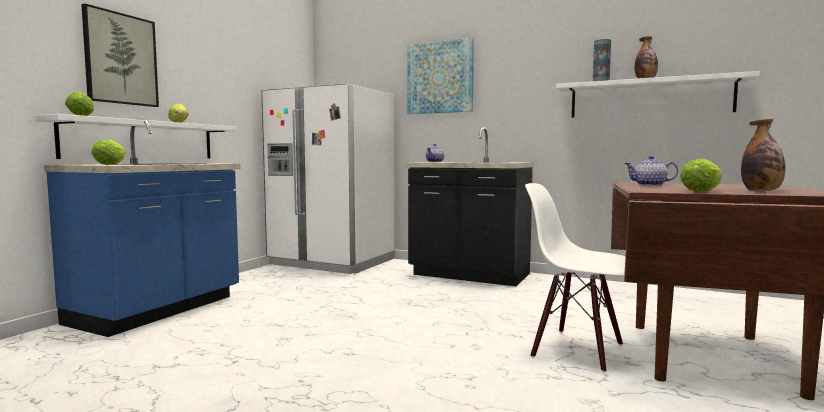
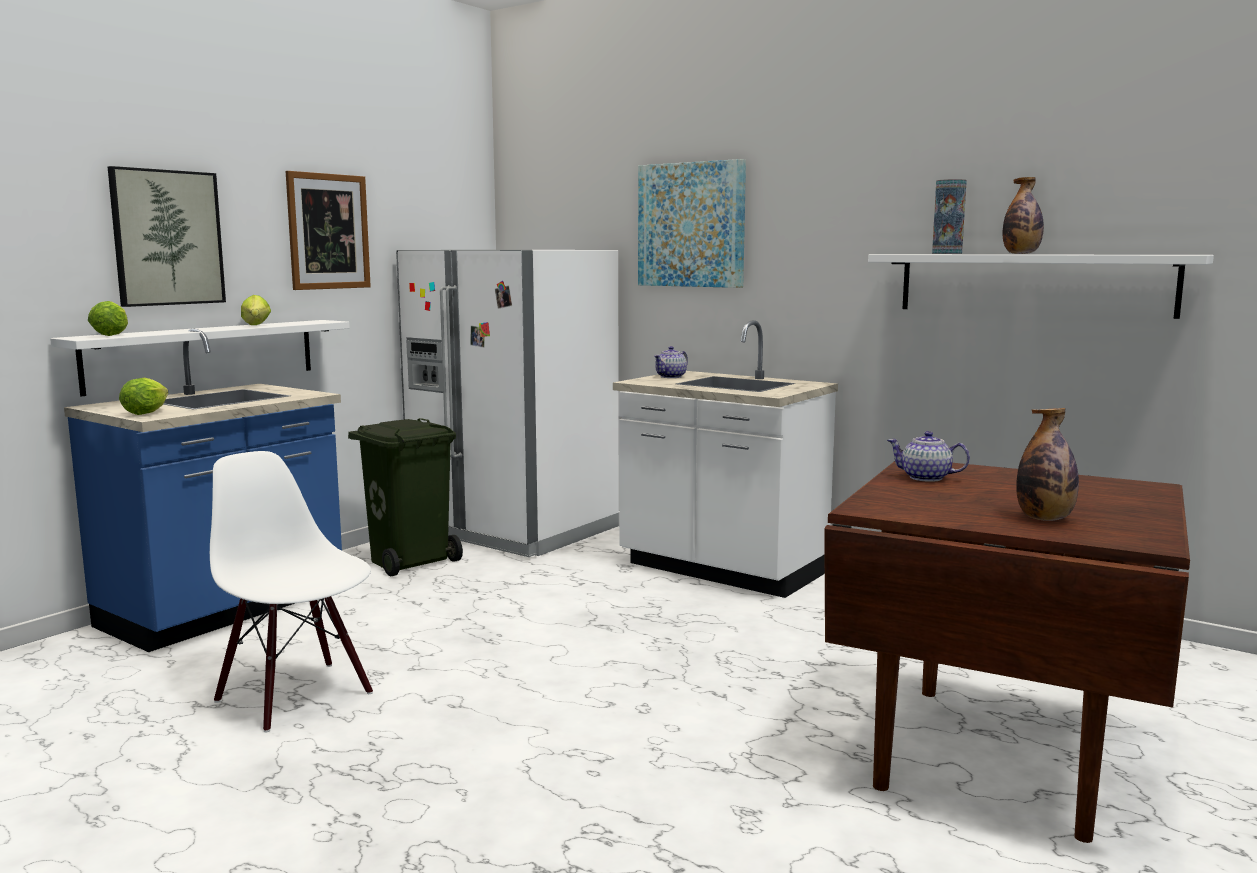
camera: 10 degrees right, 5 degrees up
black counter [405,127,534,286] -> white counter [613,320,838,598]
white chair [525,183,626,372] -> white chair moved to [210,451,373,732]
lettuce [680,159,722,192] -> none
none -> picture [286,171,371,290]
none -> green trash can [348,418,463,576]

